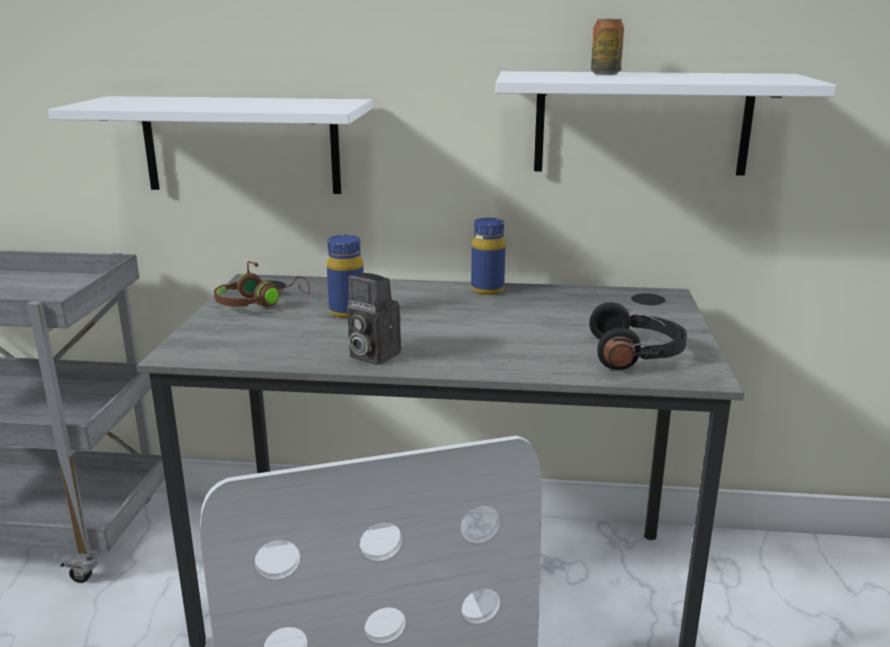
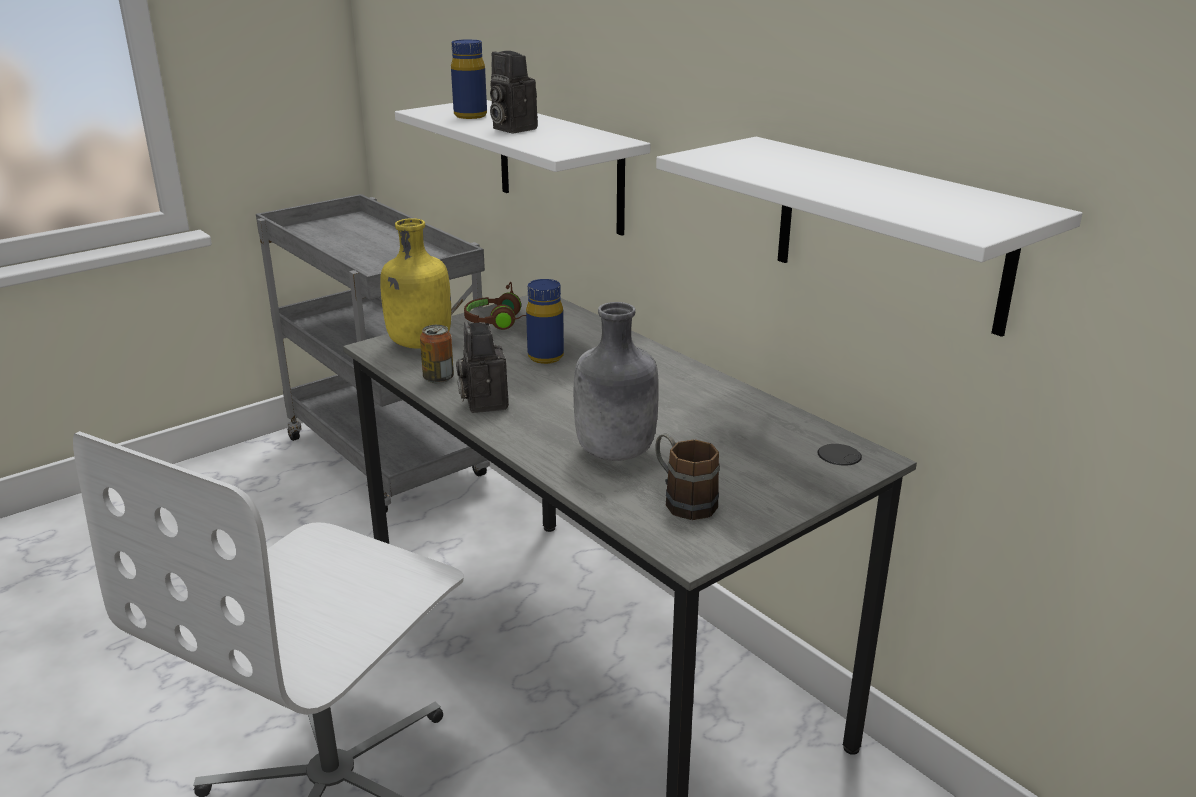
camera: 45 degrees right, 5 degrees up
blue bottle [471,218,505,295] -> blue bottle moved to [451,39,487,119]
black headphones [589,302,687,370] -> brown mug [655,433,720,520]
can [591,18,624,75] -> can moved to [420,325,454,383]
none -> yellow bottle [380,218,451,349]
none -> camera [490,51,538,133]
none -> grey bottle [574,302,659,461]

